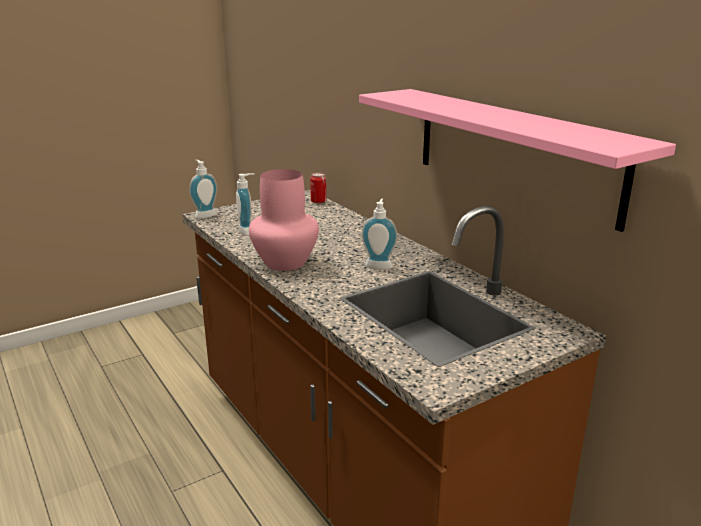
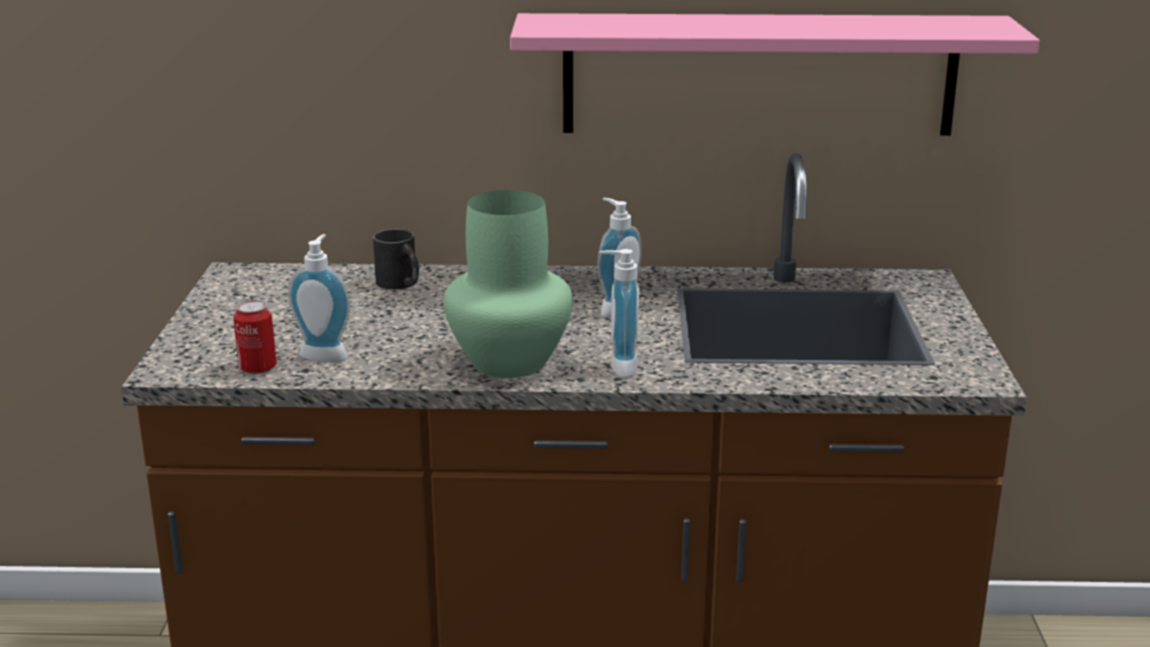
camera: 55 degrees left, 0 degrees up
soap dispenser [189,160,217,219] -> soap dispenser moved to [599,249,639,378]
pink vase [249,169,319,271] -> green vase [443,190,573,378]
can [310,173,326,204] -> can moved to [233,300,277,374]
none -> black mug [373,229,419,290]

